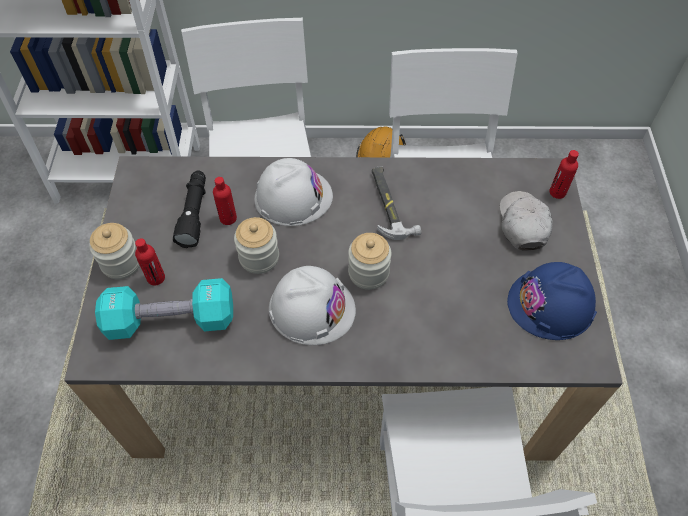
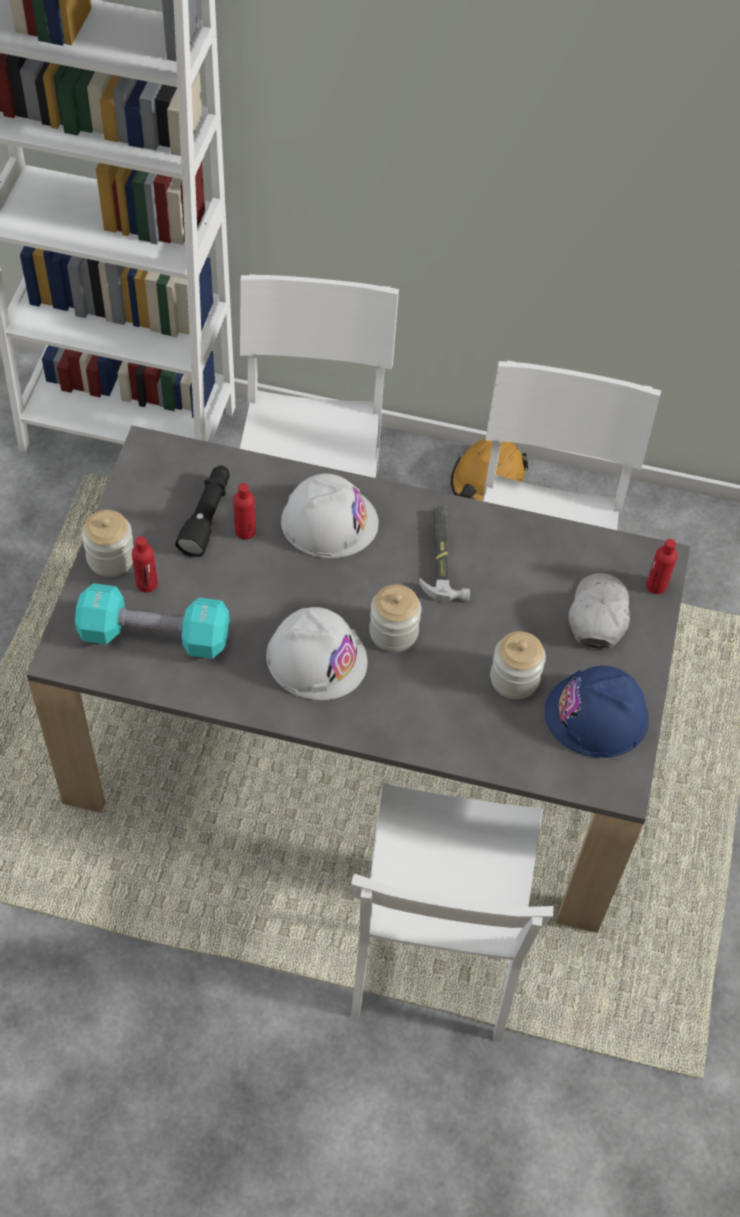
camera: 10 degrees right, 0 degrees up
jar [234,217,279,274] -> jar moved to [490,631,546,699]

